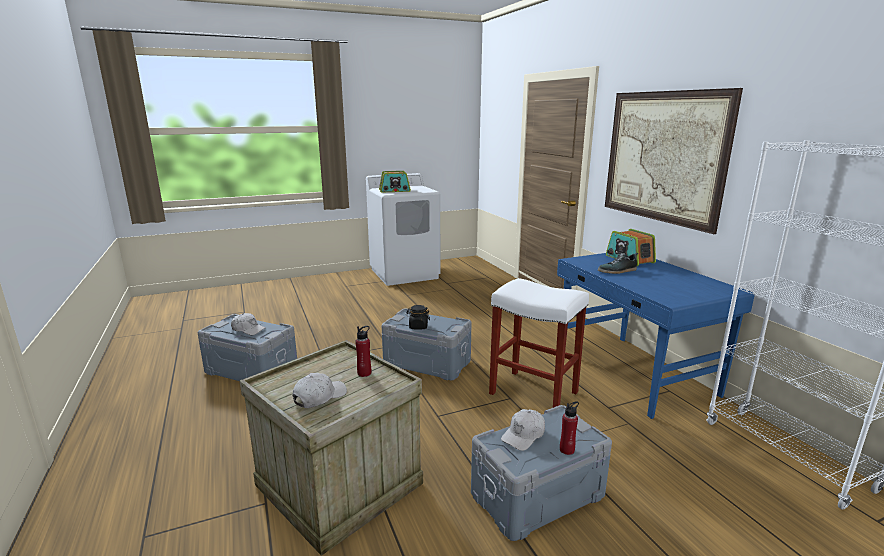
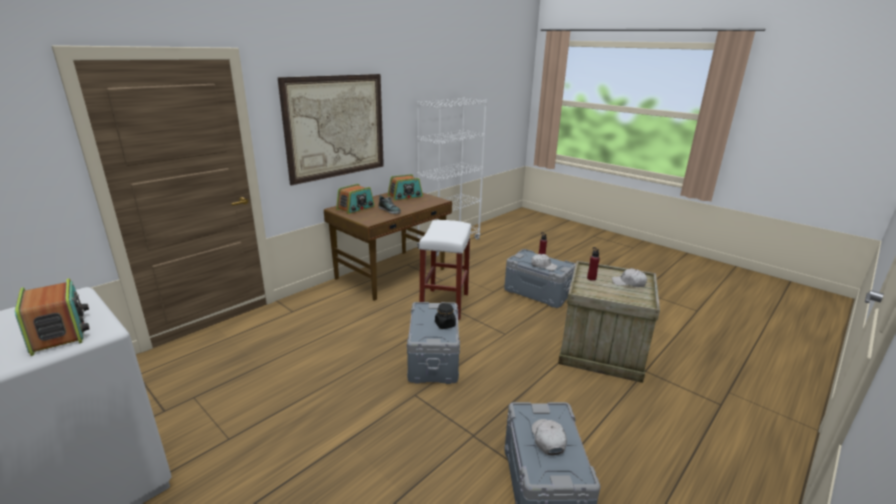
camera: 115 degrees left, 5 degrees up
blue desk [557,253,754,419] -> brown desk [324,192,452,301]
none -> radio [388,174,423,200]

